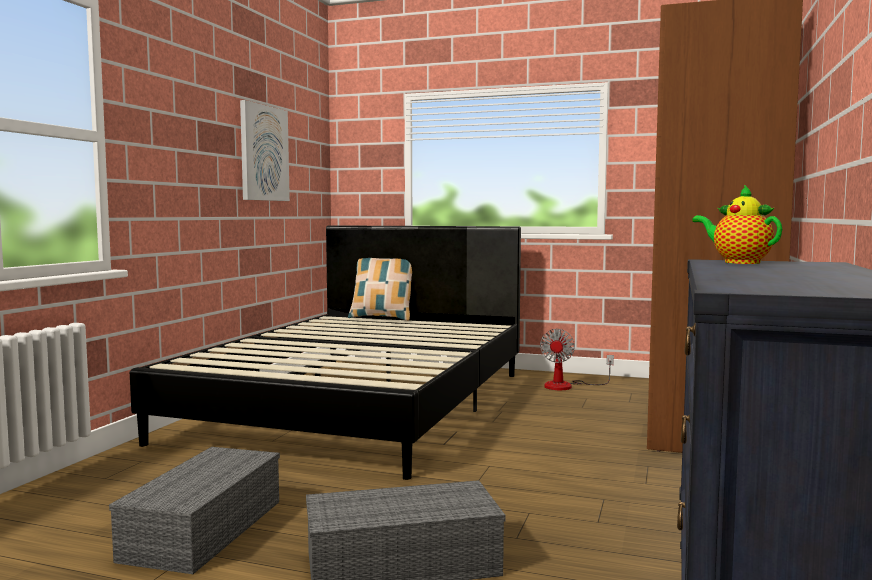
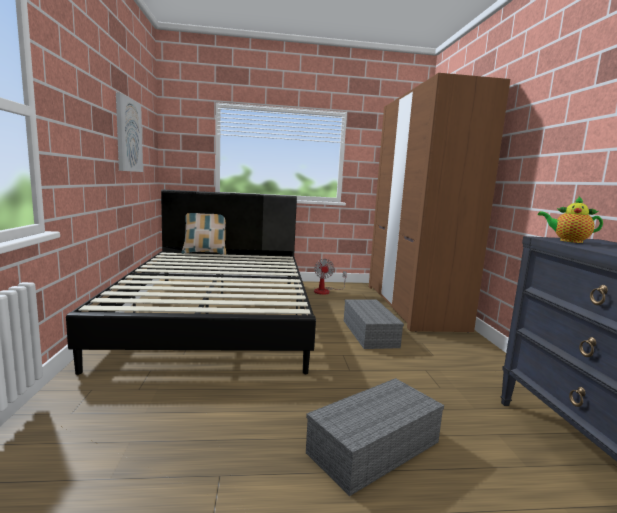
camera: 25 degrees left, 5 degrees up
grey storage box [109,447,280,574] -> grey storage box moved to [344,299,404,349]

